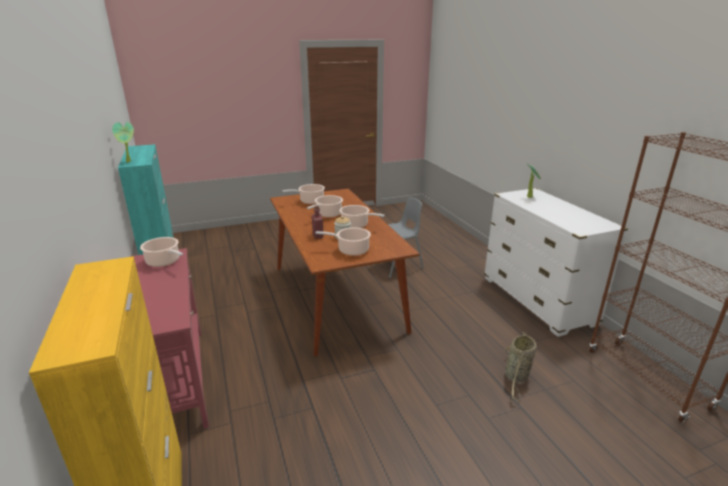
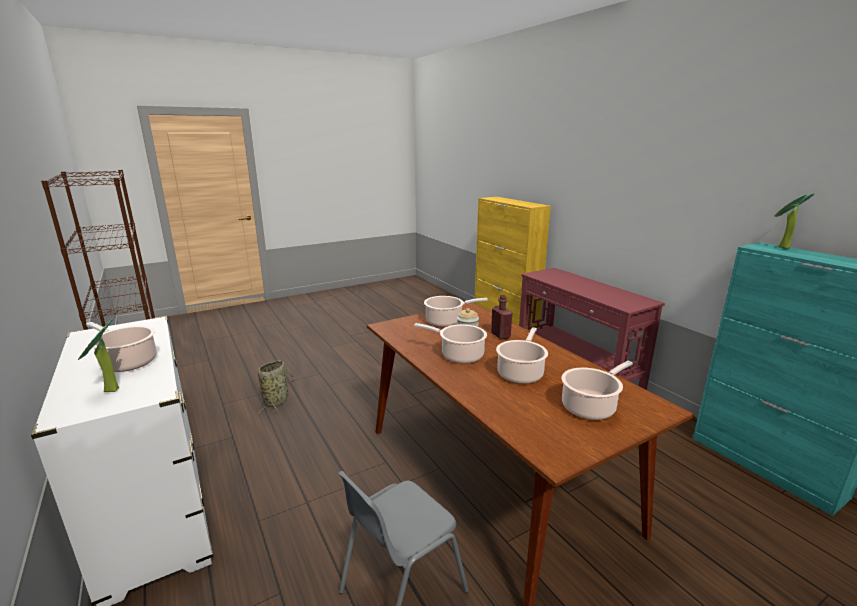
camera: 170 degrees right, 5 degrees down
cooking pot [140,237,183,267] -> cooking pot moved to [86,322,157,372]

